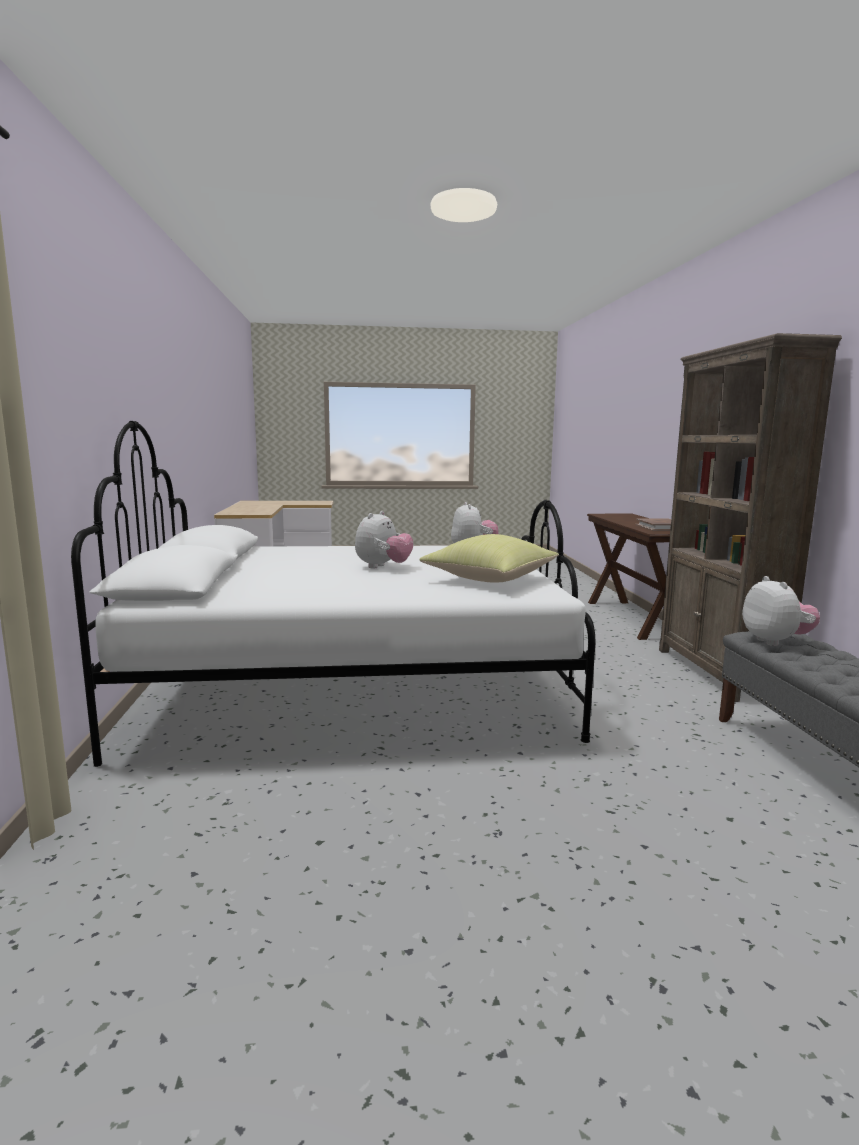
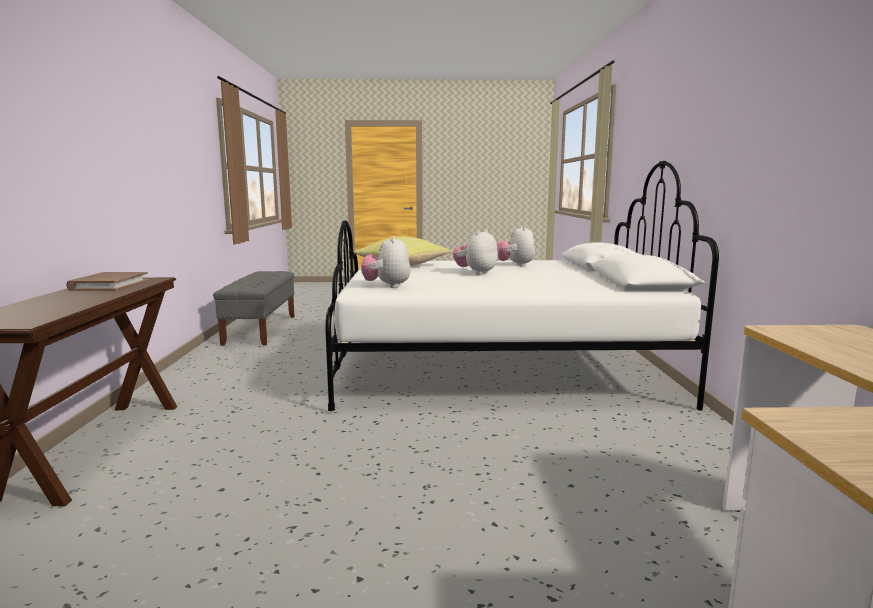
camera: 175 degrees left, 0 degrees up
brown bookcase [659,333,842,702] -> none
plush toy [742,576,820,646] -> plush toy moved to [497,226,535,266]

